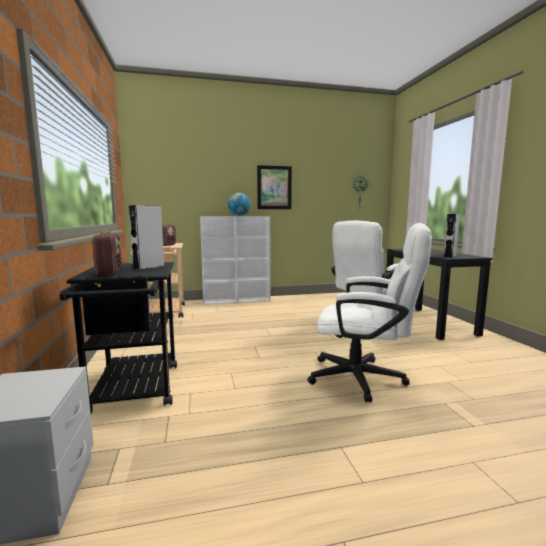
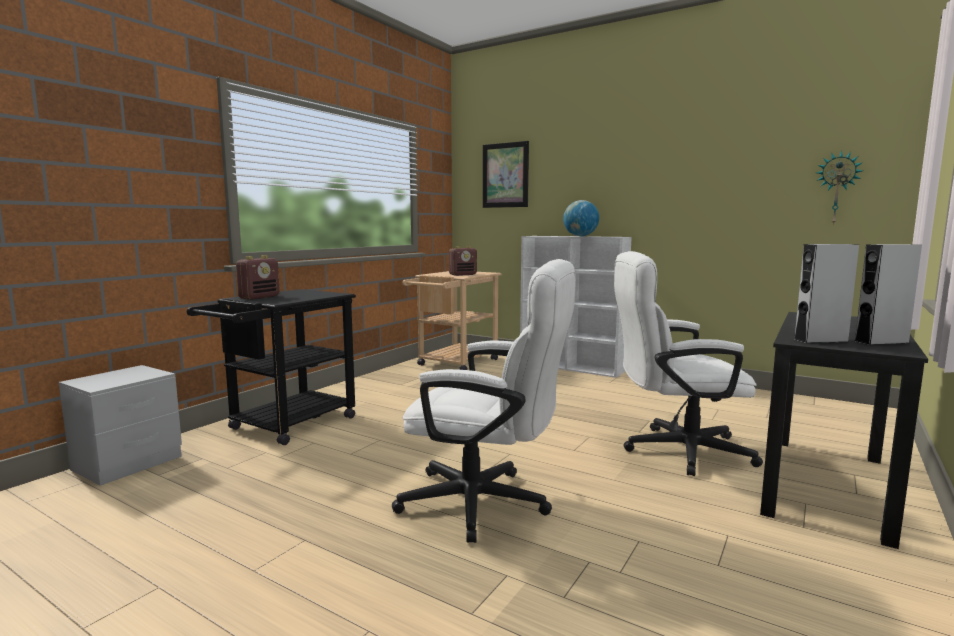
camera: 45 degrees right, 0 degrees up
grey speaker [129,205,164,270] -> grey speaker moved to [854,244,922,345]
picture [257,165,292,209] -> picture moved to [483,141,529,208]
white office chair [307,223,432,402] -> white office chair turned 45 degrees counterclockwise [392,259,576,543]

